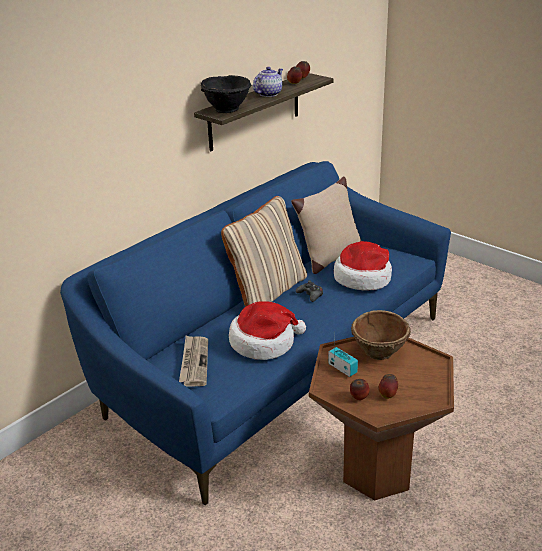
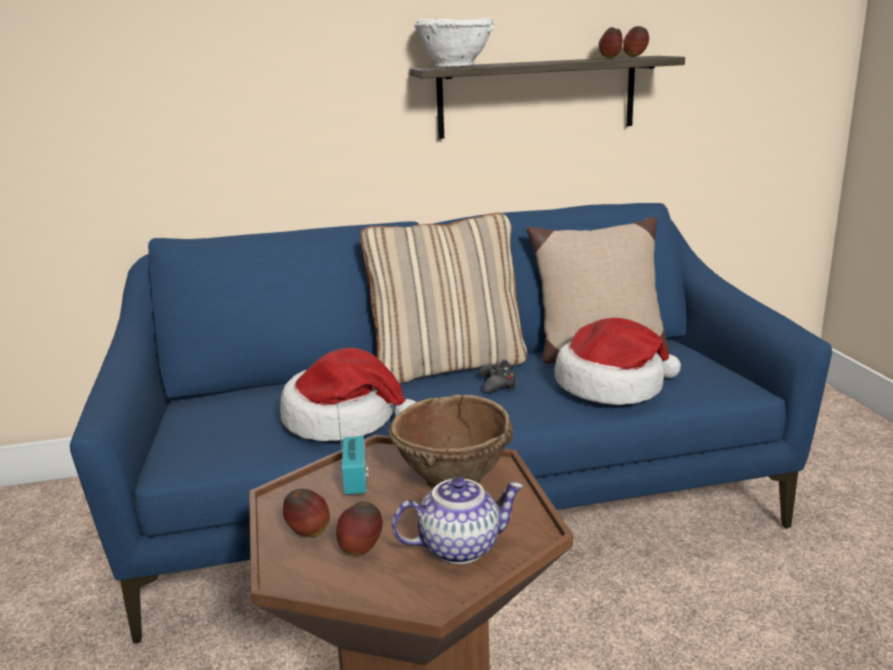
camera: 35 degrees right, 10 degrees down
newspaper [179,336,208,387] -> none
black bowl [201,75,251,113] -> white bowl [414,18,495,67]
teapot [253,67,283,97] -> teapot moved to [392,477,524,564]

